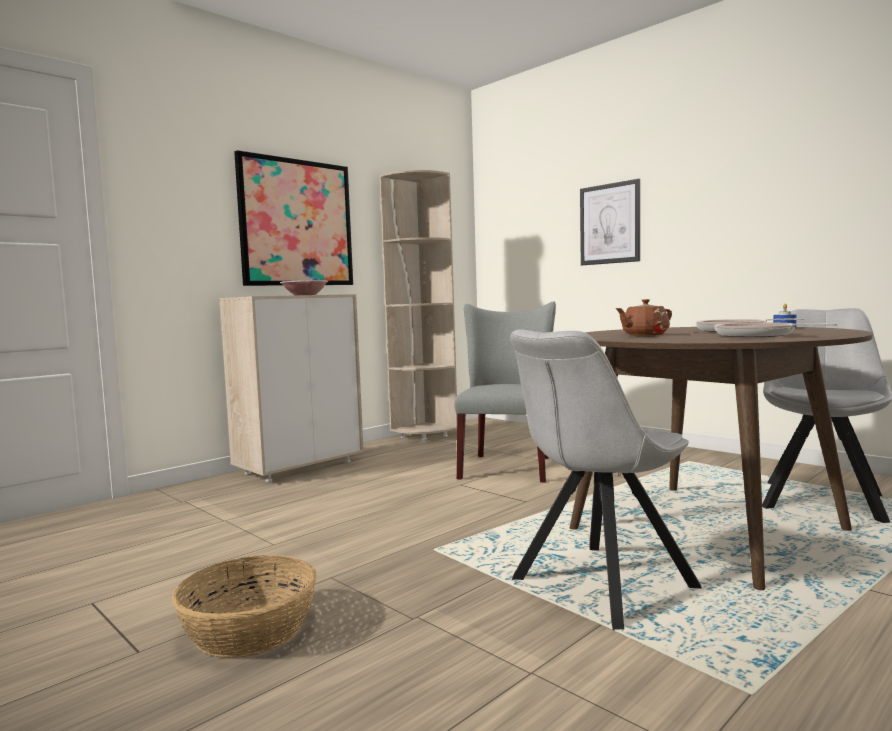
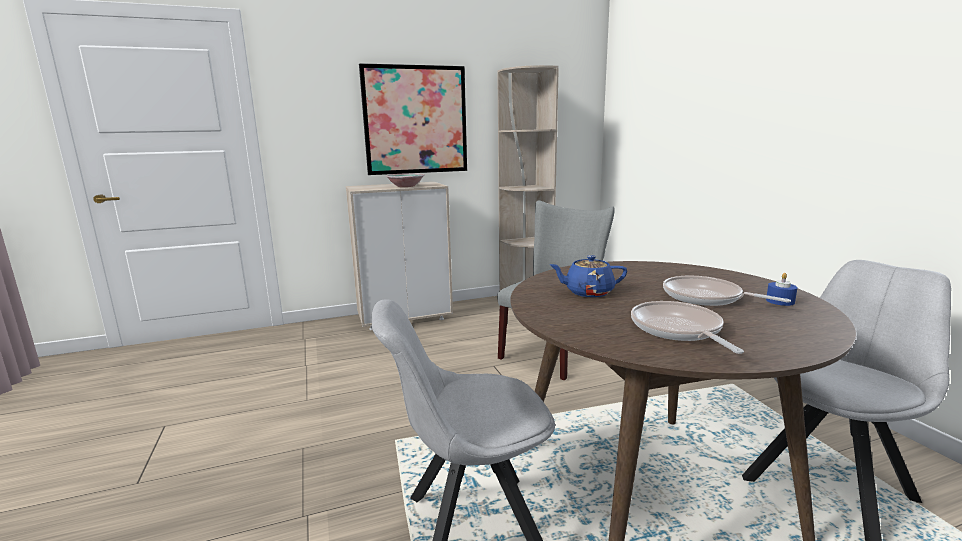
camera: 25 degrees right, 10 degrees up
basket [172,555,316,658] -> none
picture [580,179,640,265] -> none
brown teapot [615,299,672,336] -> blue teapot [550,255,627,297]

